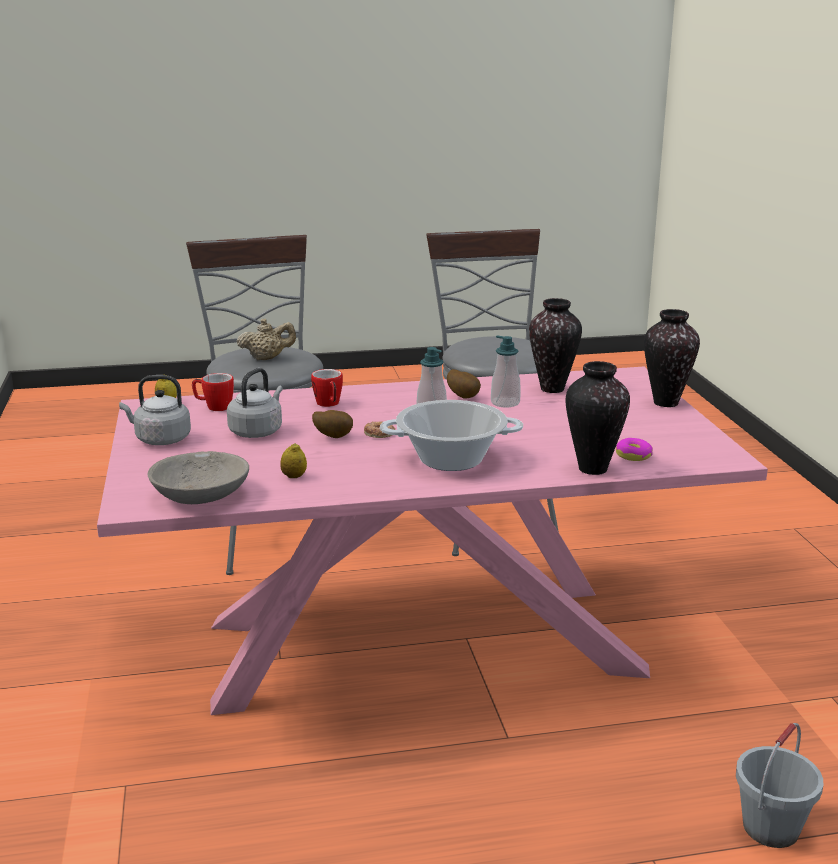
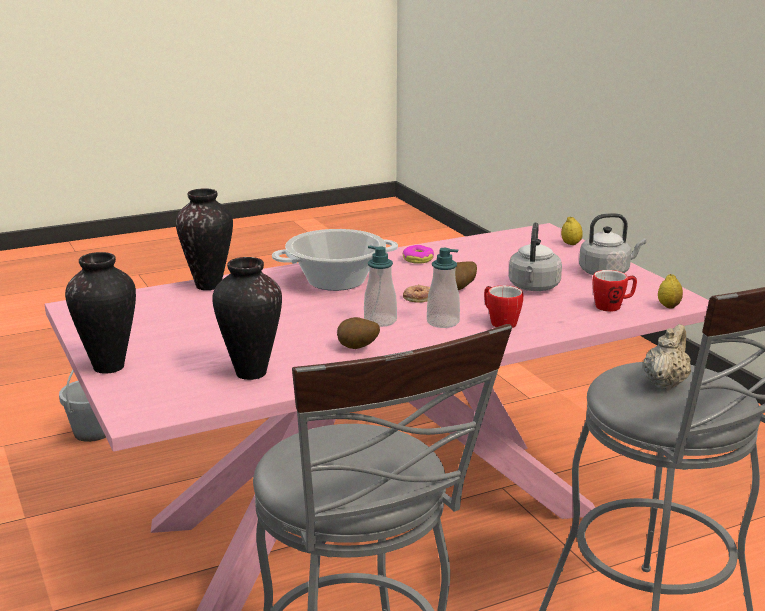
camera: 165 degrees right, 0 degrees up
grey bowl [147,451,249,504] -> none
beige teapot [236,318,296,360] -> beige teapot turned 150 degrees clockwise [643,324,691,390]
lemon [280,443,307,478] -> lemon moved to [561,217,583,245]
soap dispenser [491,335,521,408] -> soap dispenser moved to [427,248,460,328]
donut [616,438,653,461] -> donut moved to [403,245,434,264]

